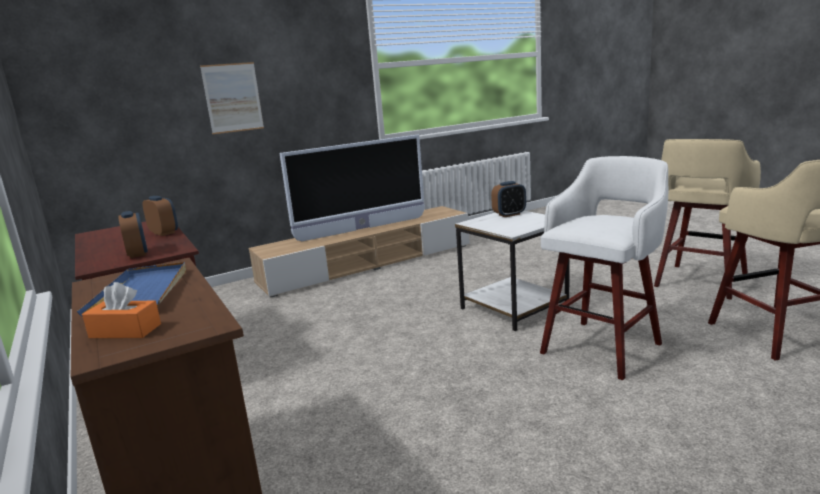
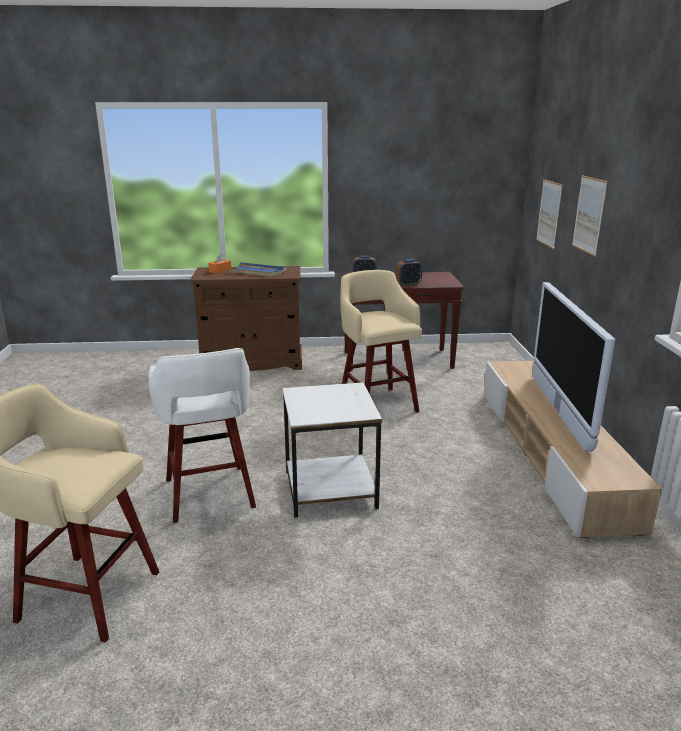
camera: 115 degrees right, 5 degrees up
alarm clock [491,181,526,217] -> none
beige stool [654,139,761,300] -> beige stool moved to [340,270,422,413]
none -> picture [536,179,563,249]

